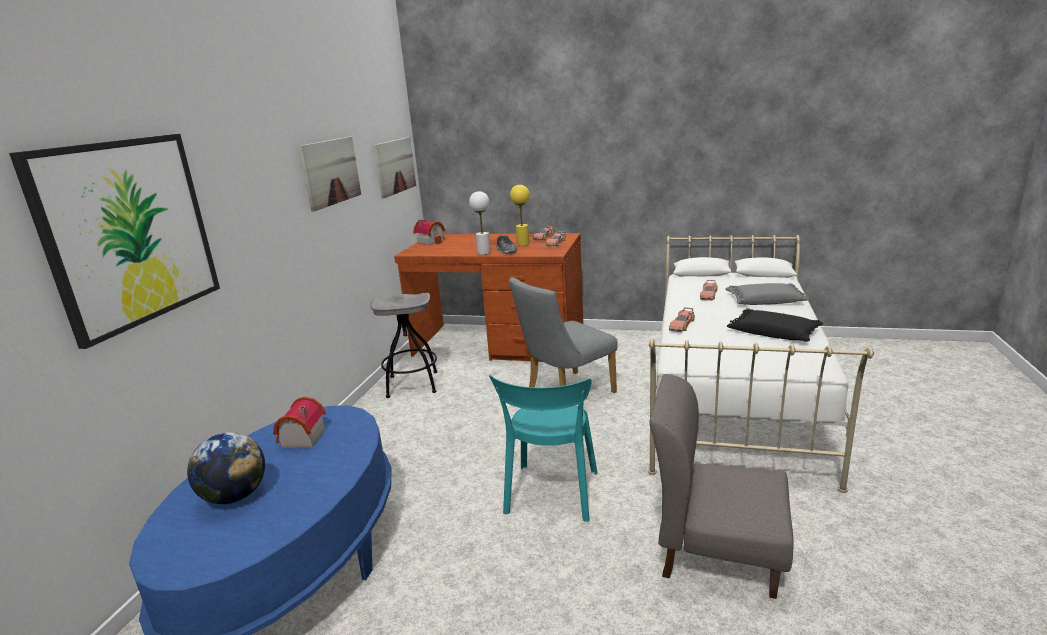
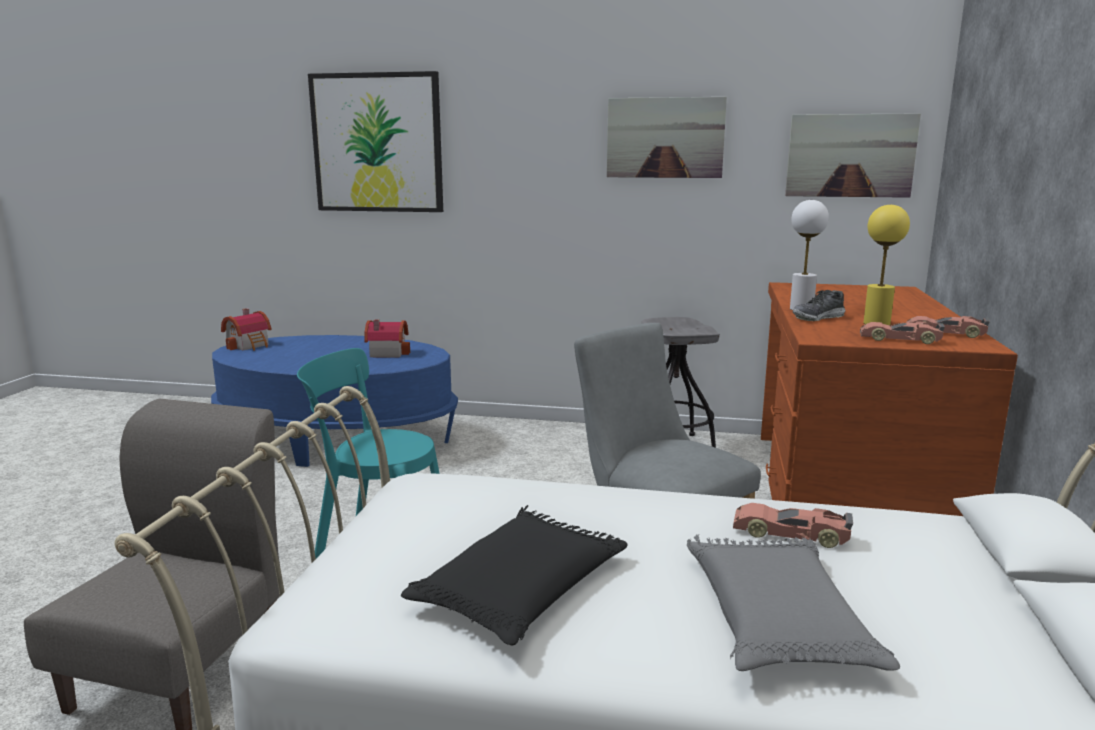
camera: 85 degrees right, 5 degrees down
globe [187,432,265,504] -> none
toy house [413,220,445,245] -> toy house moved to [221,308,272,350]
toy car [669,307,695,332] -> none

